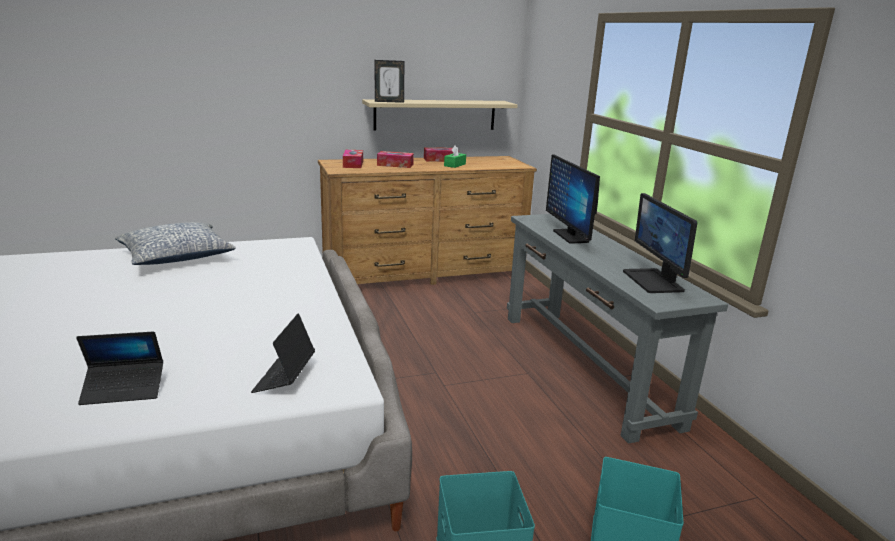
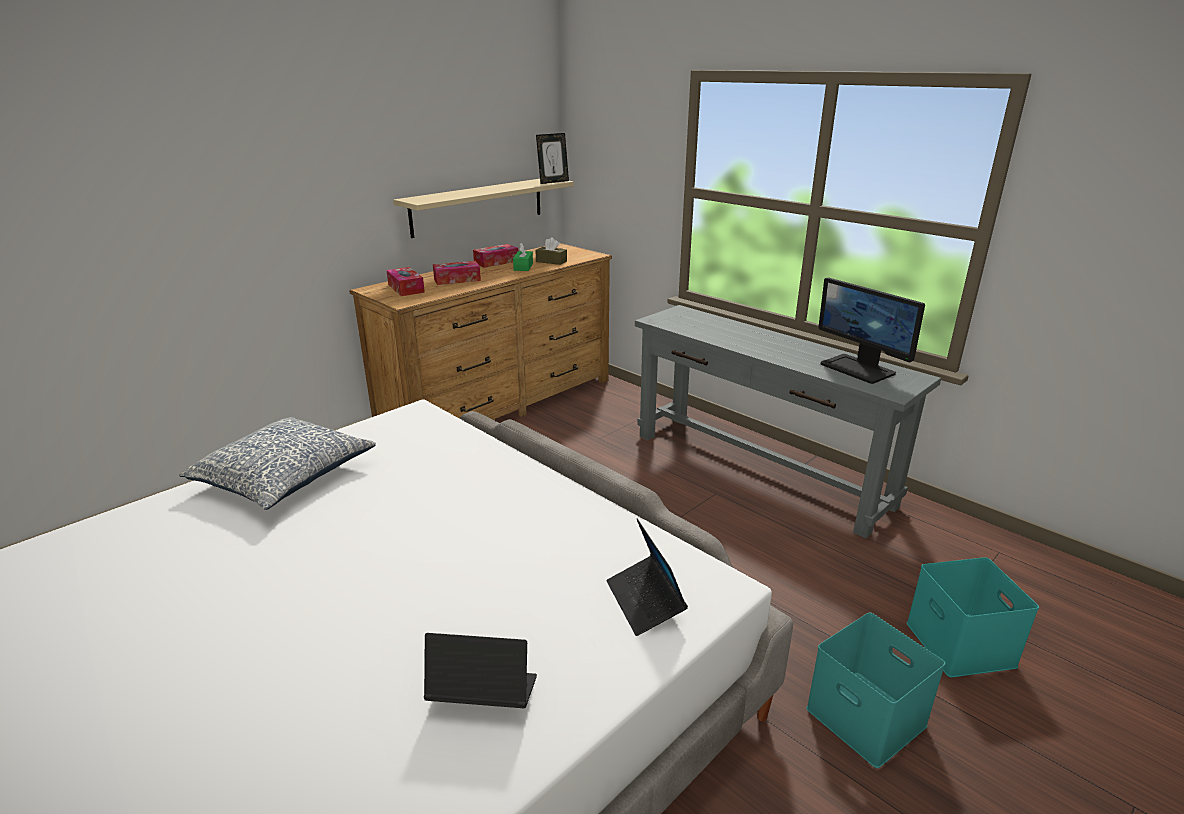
camera: 25 degrees left, 5 degrees up
laptop [76,331,163,405] -> laptop turned 135 degrees counterclockwise [424,633,537,708]
picture frame [375,60,404,103] -> picture frame moved to [536,133,569,184]
monitor [546,154,600,244] -> none
none -> brown tissue box [535,237,567,265]

